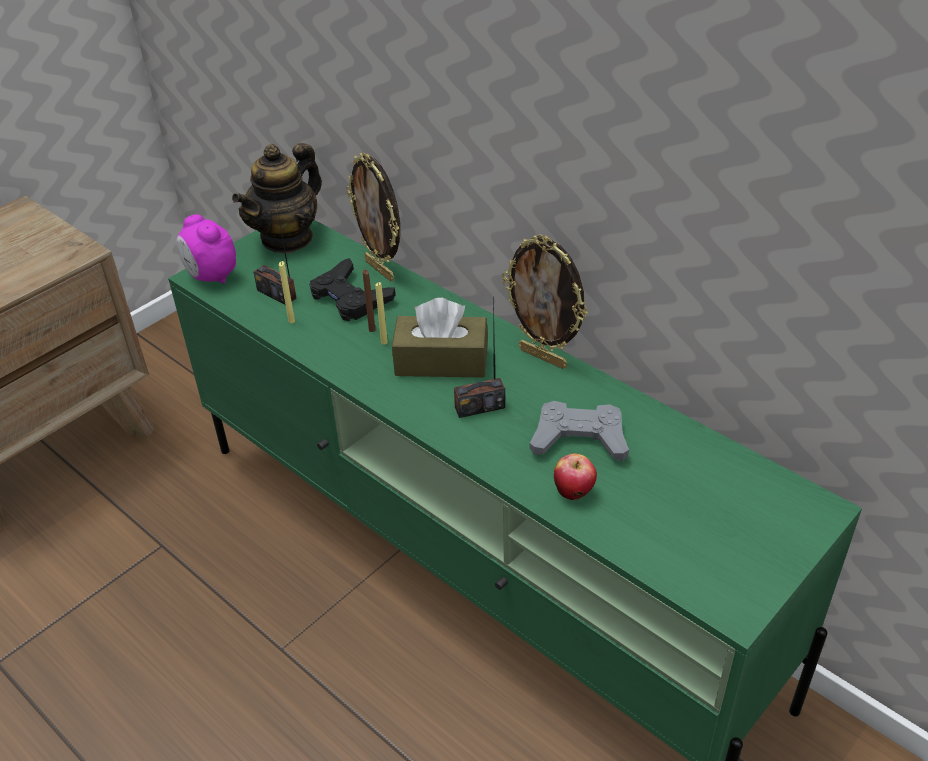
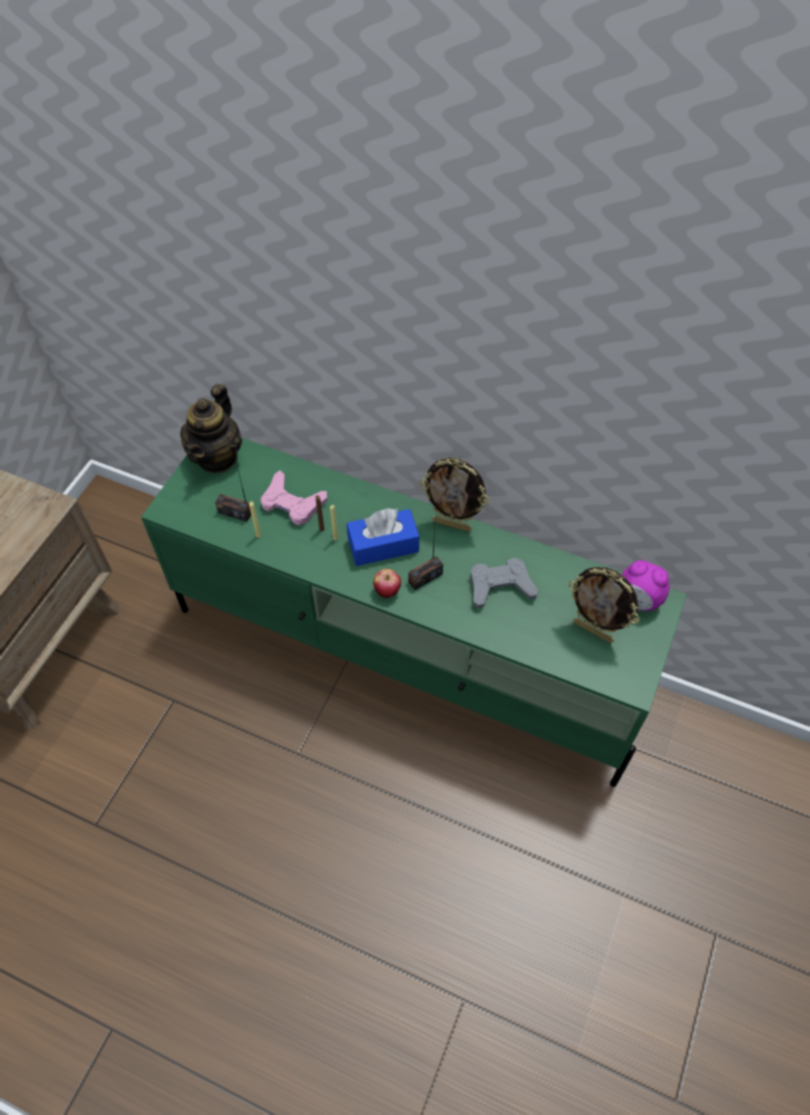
camera: 20 degrees left, 15 degrees up
alarm clock [176,214,236,284] -> alarm clock moved to [622,560,670,611]
black game controller [309,258,395,321] -> pink game controller [260,471,327,526]
picture frame [346,152,400,281] -> picture frame moved to [568,567,640,643]
brown tissue box [392,298,488,378] -> blue tissue box [347,508,419,566]
apple [554,454,597,500] -> apple moved to [373,569,401,598]

